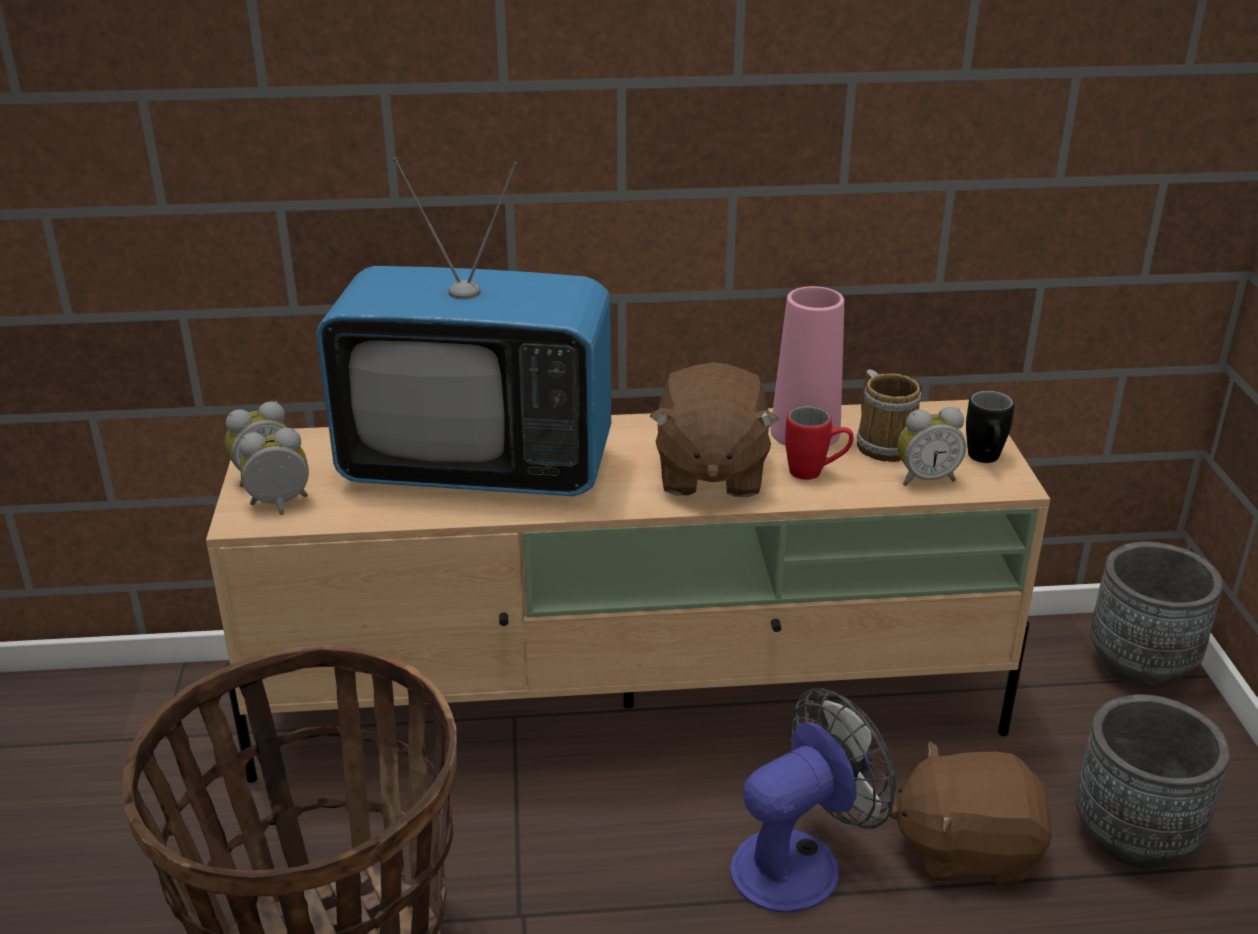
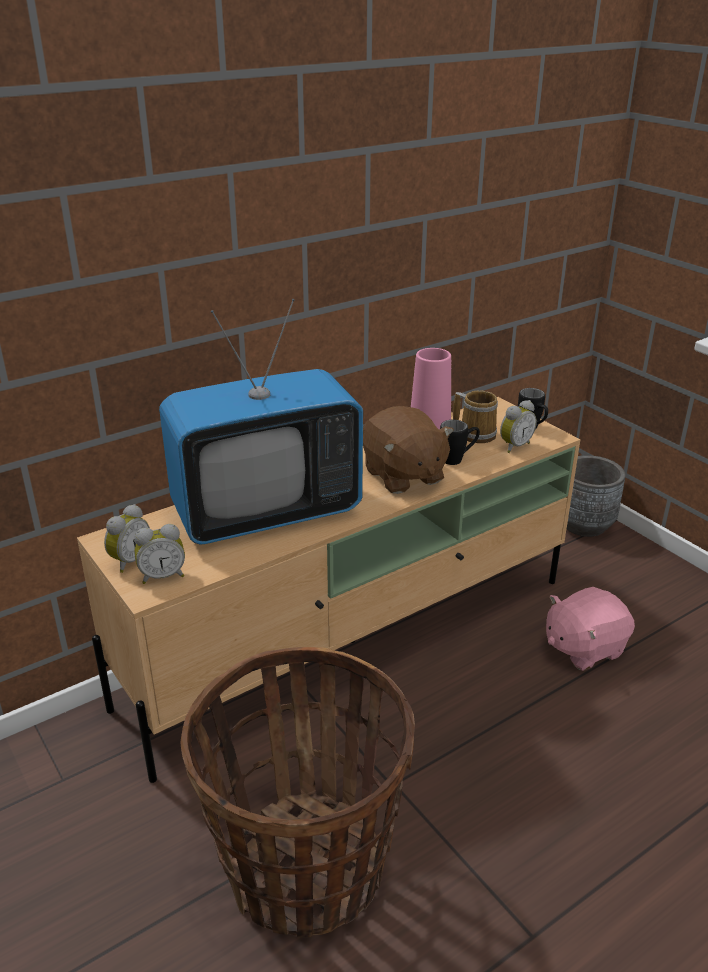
camera: 30 degrees left, 0 degrees up
alarm clock [239,428,309,515] -> alarm clock turned 150 degrees counterclockwise [135,524,185,584]
fan [730,689,896,913] -> none
red mug [785,406,854,480] -> black mug [440,420,480,465]
brown plush toy [890,741,1052,886] -> pink plush toy [546,587,635,671]
grey planter [1075,694,1230,869] -> none

